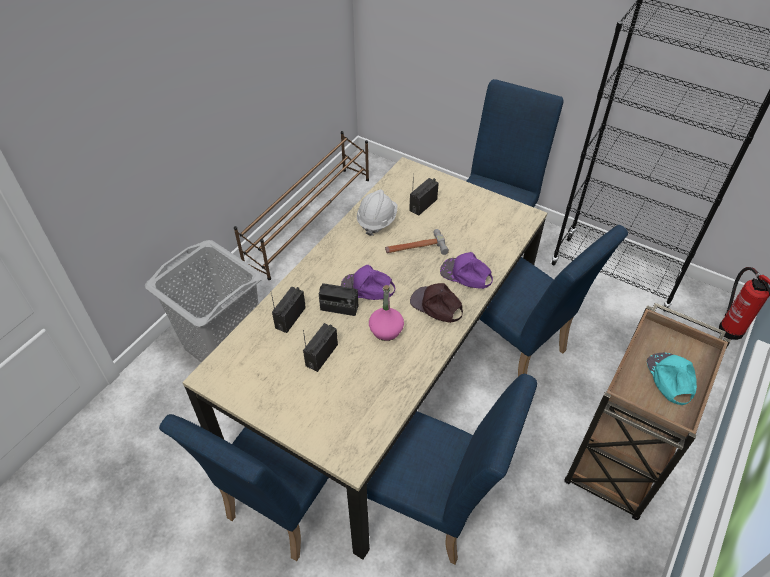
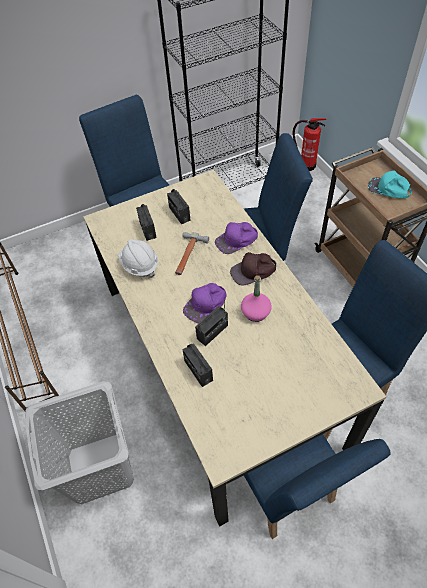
camera: 55 degrees left, 5 degrees up
radio [303,323,338,372] -> radio moved to [167,189,191,224]

